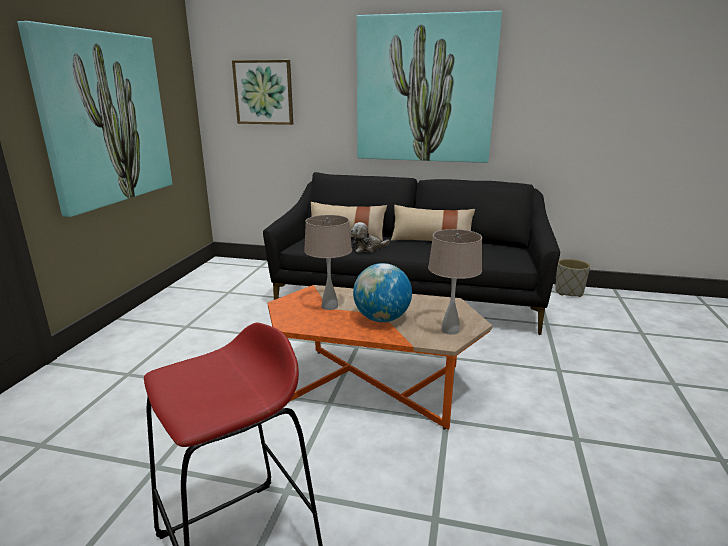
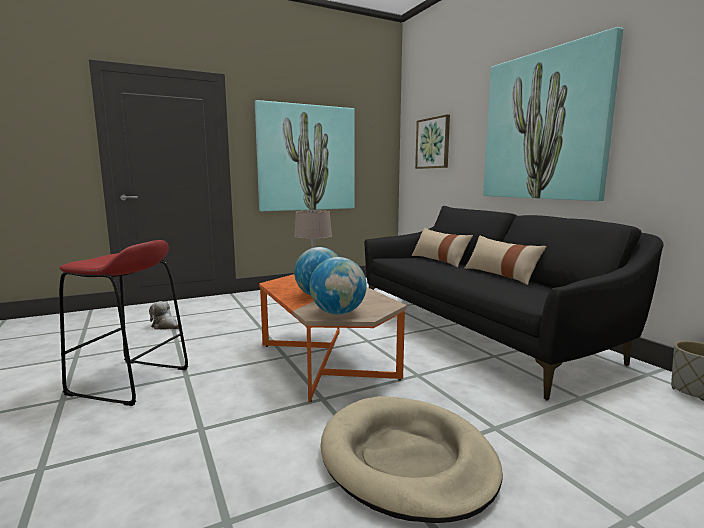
camera: 50 degrees right, 10 degrees down
plush toy [350,222,390,253] -> plush toy moved to [149,301,182,330]
beige table lamp [428,229,482,335] -> globe [309,257,367,315]
none -> beige dog bed [320,396,503,523]

